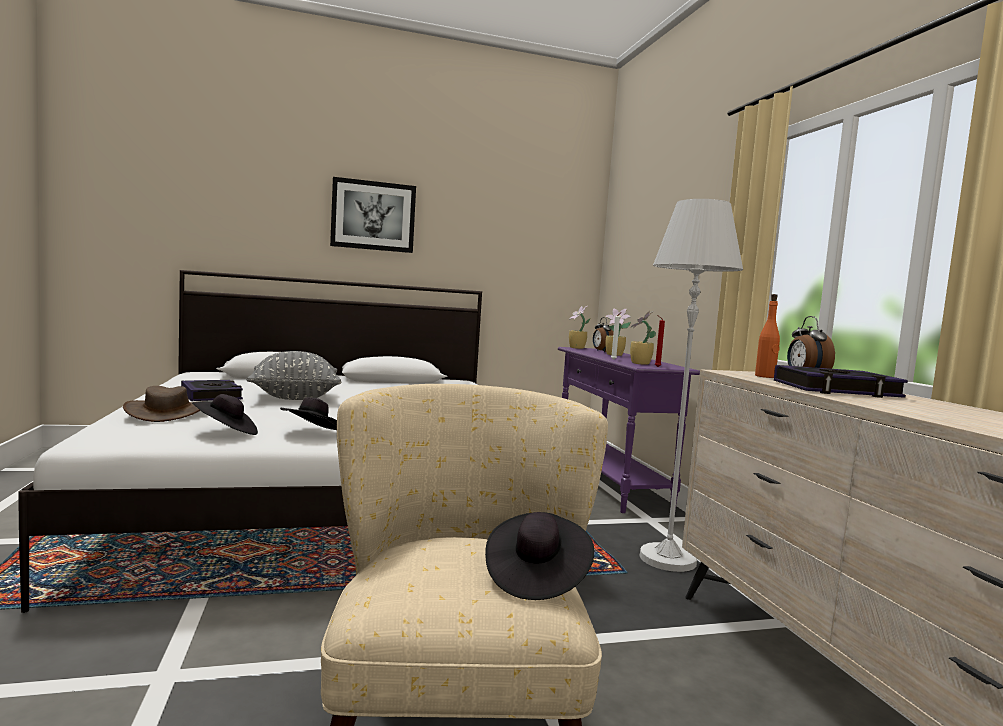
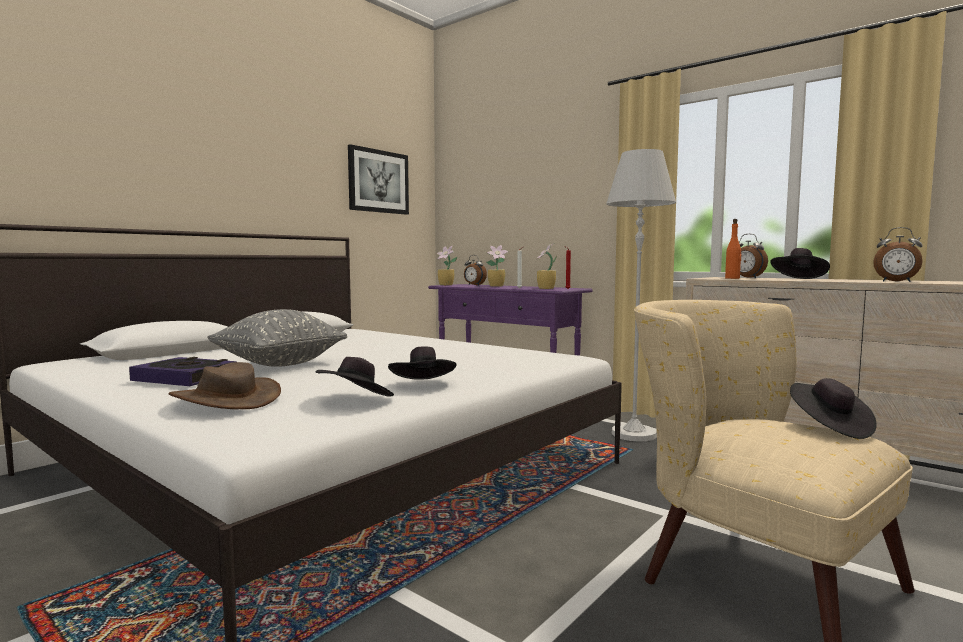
camera: 35 degrees left, 0 degrees up
picture [330,177,416,253] -> picture moved to [348,144,409,215]
book [774,365,908,398] -> black hat [770,248,830,279]
none -> alarm clock [873,227,923,282]

